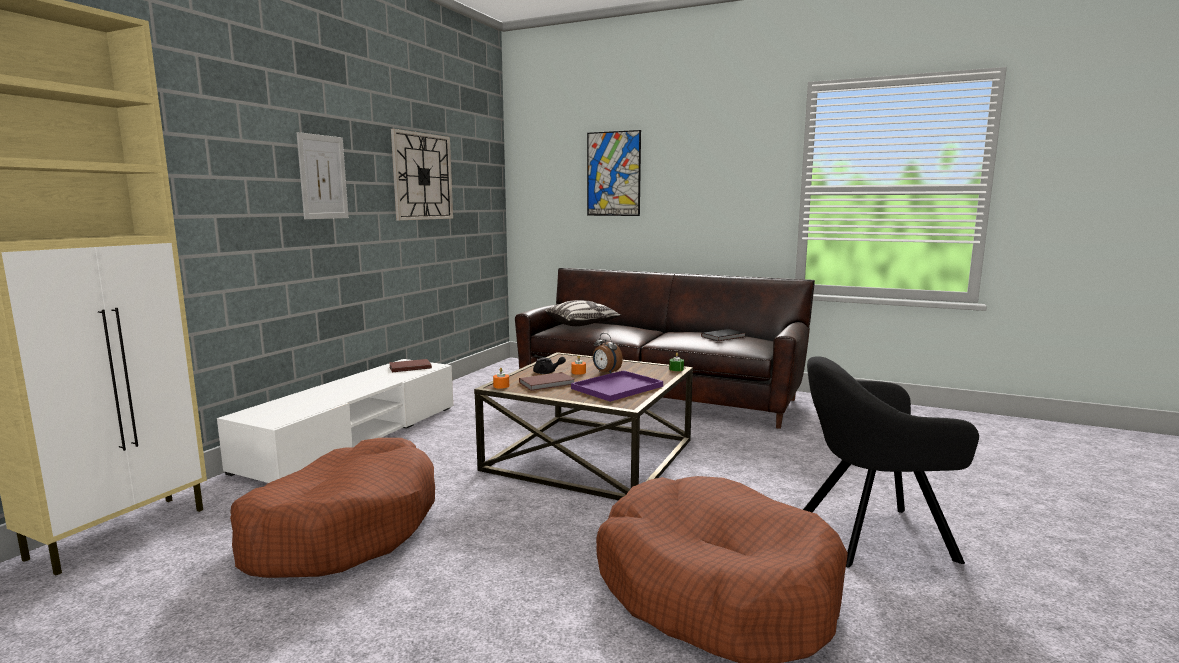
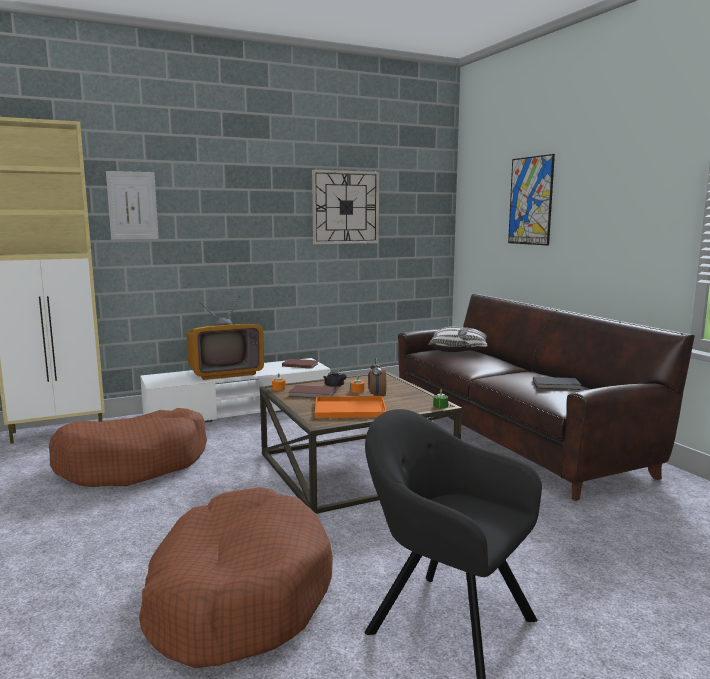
camera: 40 degrees right, 0 degrees up
picture [296,132,349,219] -> picture moved to [106,171,159,240]
purple tray [571,370,663,402] -> orange tray [315,396,387,418]
none -> television [187,295,264,380]

